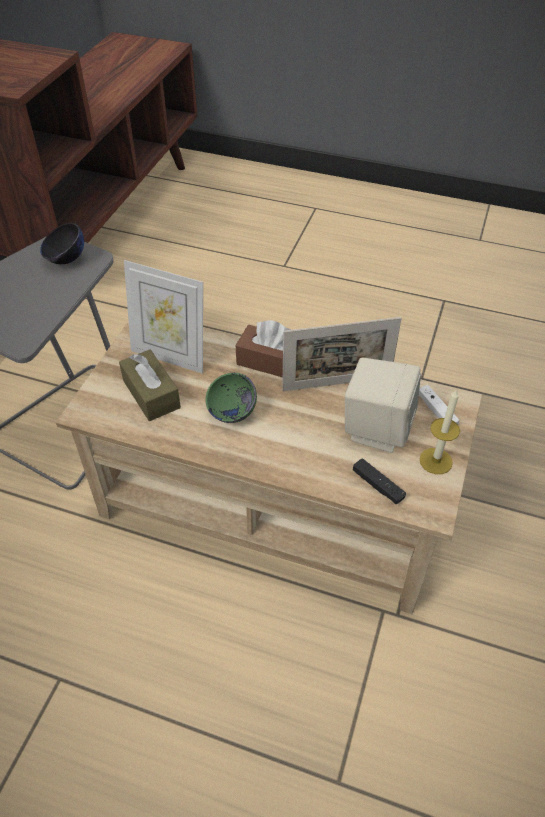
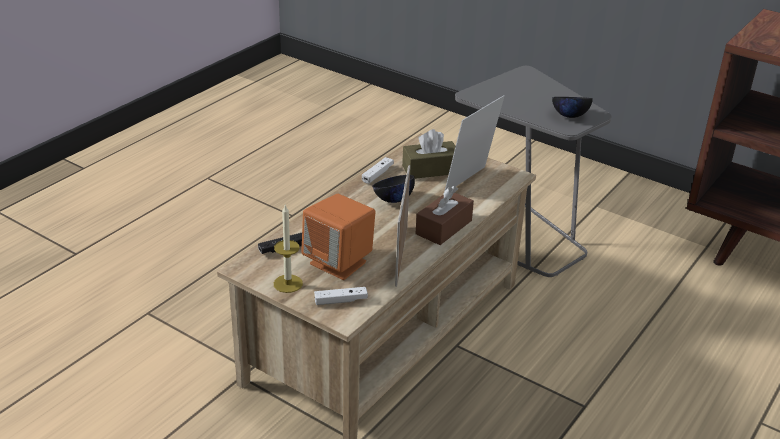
camera: 105 degrees right, 15 degrees down
green bowl [205,373,257,423] -> black bowl [372,175,415,203]
beige speaker [345,358,421,453] -> orange speaker [301,194,375,280]
none -> white game controller [362,157,394,184]

